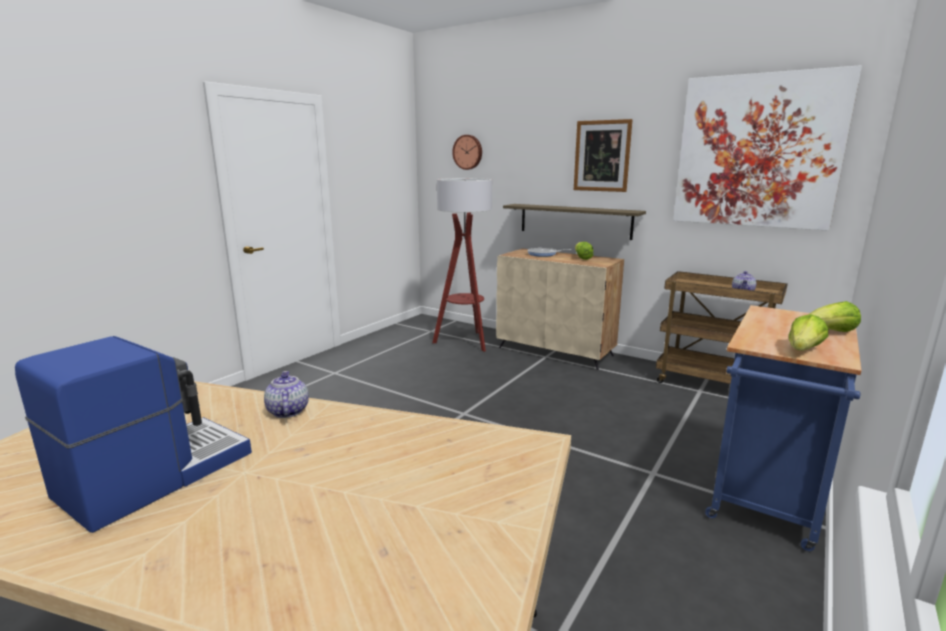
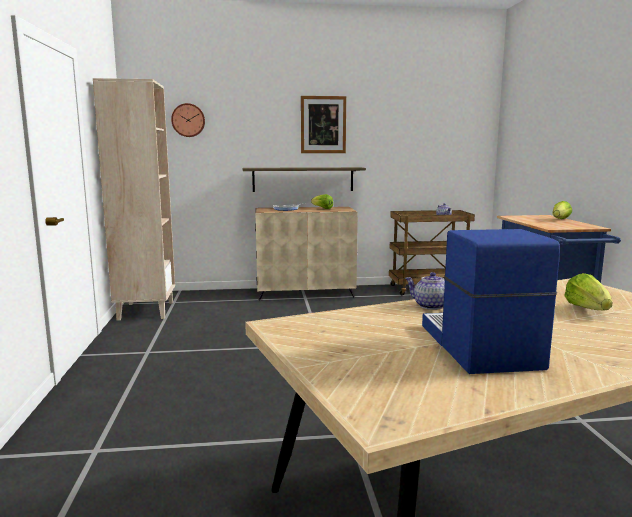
camera: 40 degrees left, 5 degrees down
floor lamp [432,178,492,352] -> none
picture [673,65,862,231] -> none
lettuce [789,314,828,351] -> lettuce moved to [564,273,613,310]
none -> beige bookcase [93,78,175,321]

